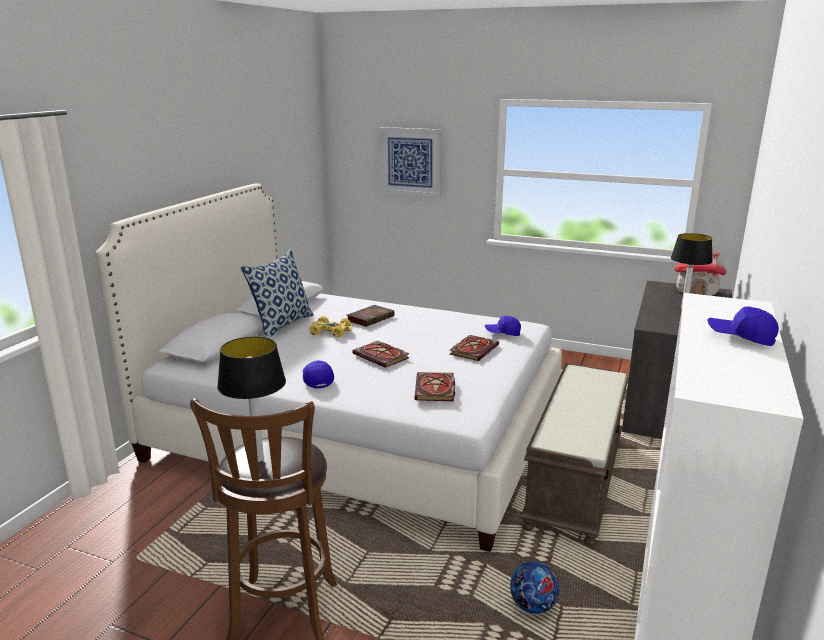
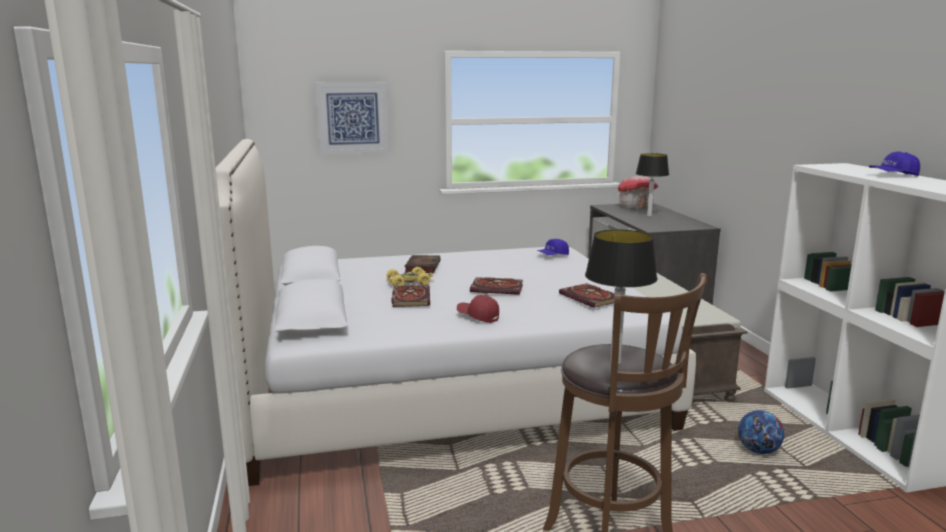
camera: 35 degrees left, 5 degrees down
pillow [240,249,314,338] -> none
blue cap [302,360,334,389] -> red cap [457,295,499,323]
book [450,335,499,361] -> book moved to [391,285,430,307]

